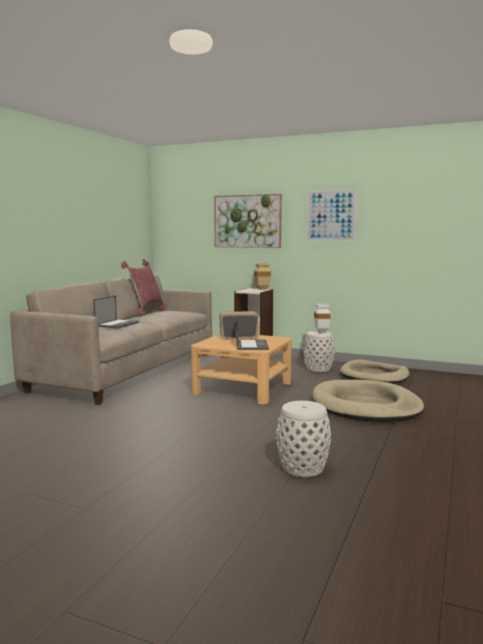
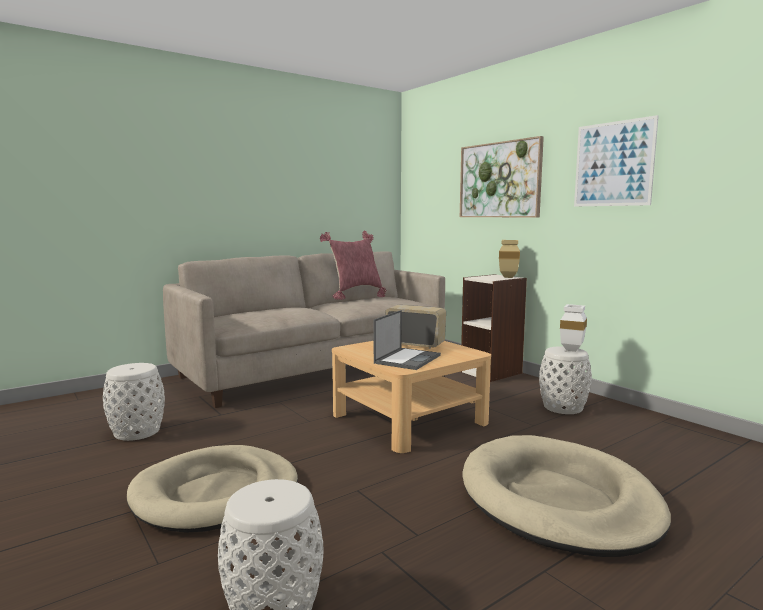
camera: 30 degrees right, 0 degrees up
laptop [93,295,139,329] -> none
beige dog bed [340,359,410,384] -> beige dog bed moved to [127,445,298,533]
none -> white stool [103,363,165,441]

